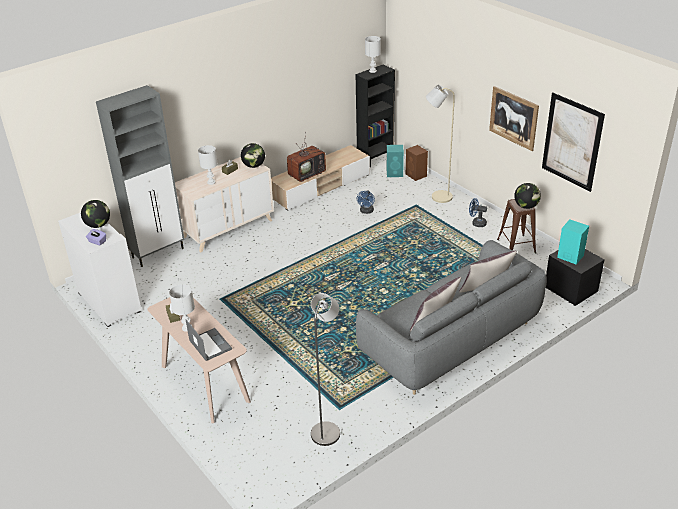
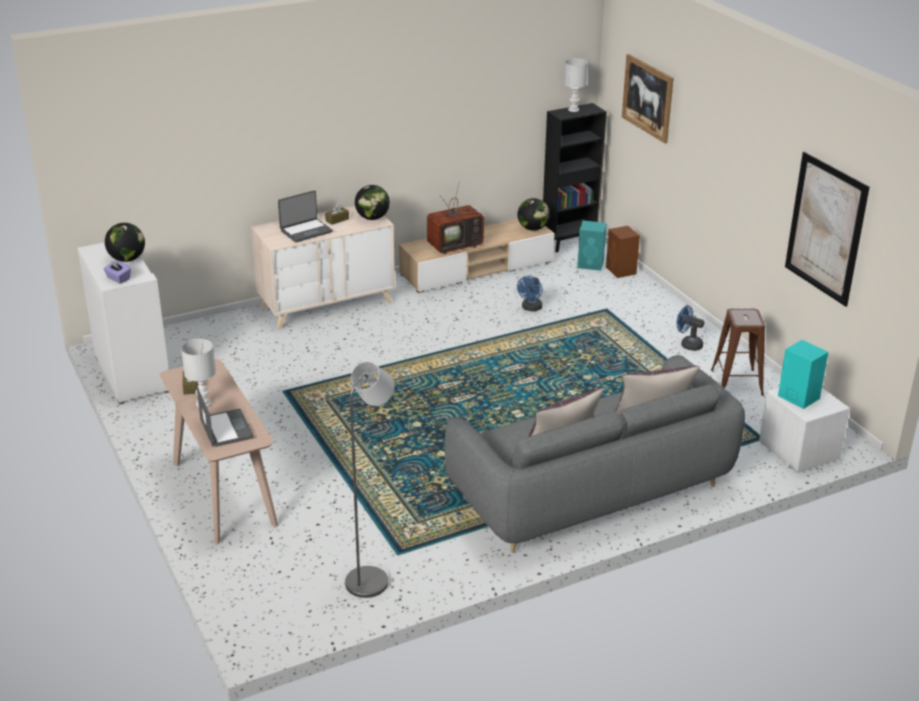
camera: 10 degrees right, 5 degrees down
grey cabinet [96,85,184,267] -> none
white table lamp [198,145,218,185] -> laptop [278,190,333,242]
beige floor lamp [426,85,455,203] -> none
picture [489,86,539,151] -> picture moved to [622,54,674,143]
globe [514,183,541,209] -> globe moved to [518,198,550,231]
black nightstand [546,249,605,306] -> white nightstand [759,388,850,473]

